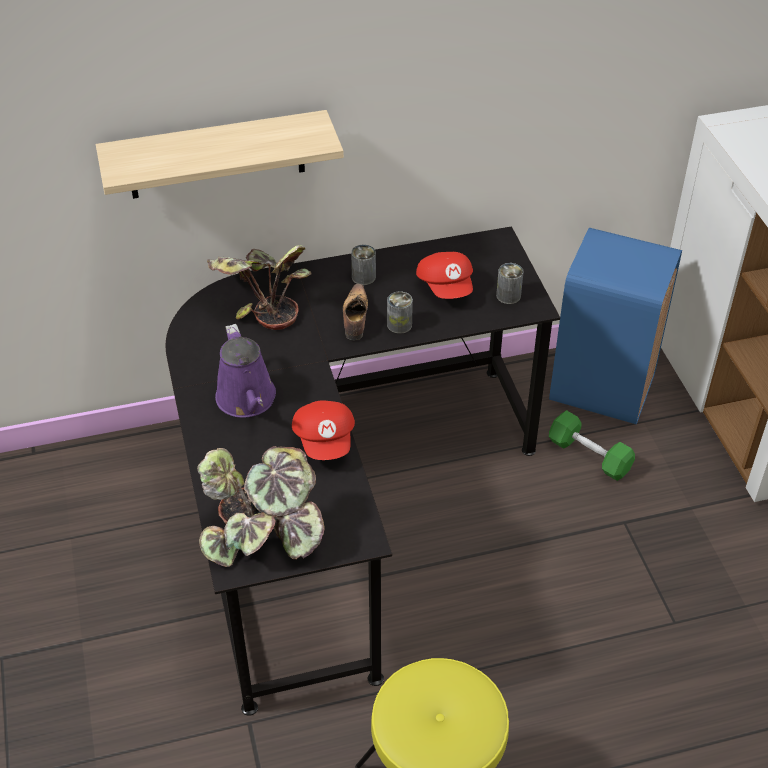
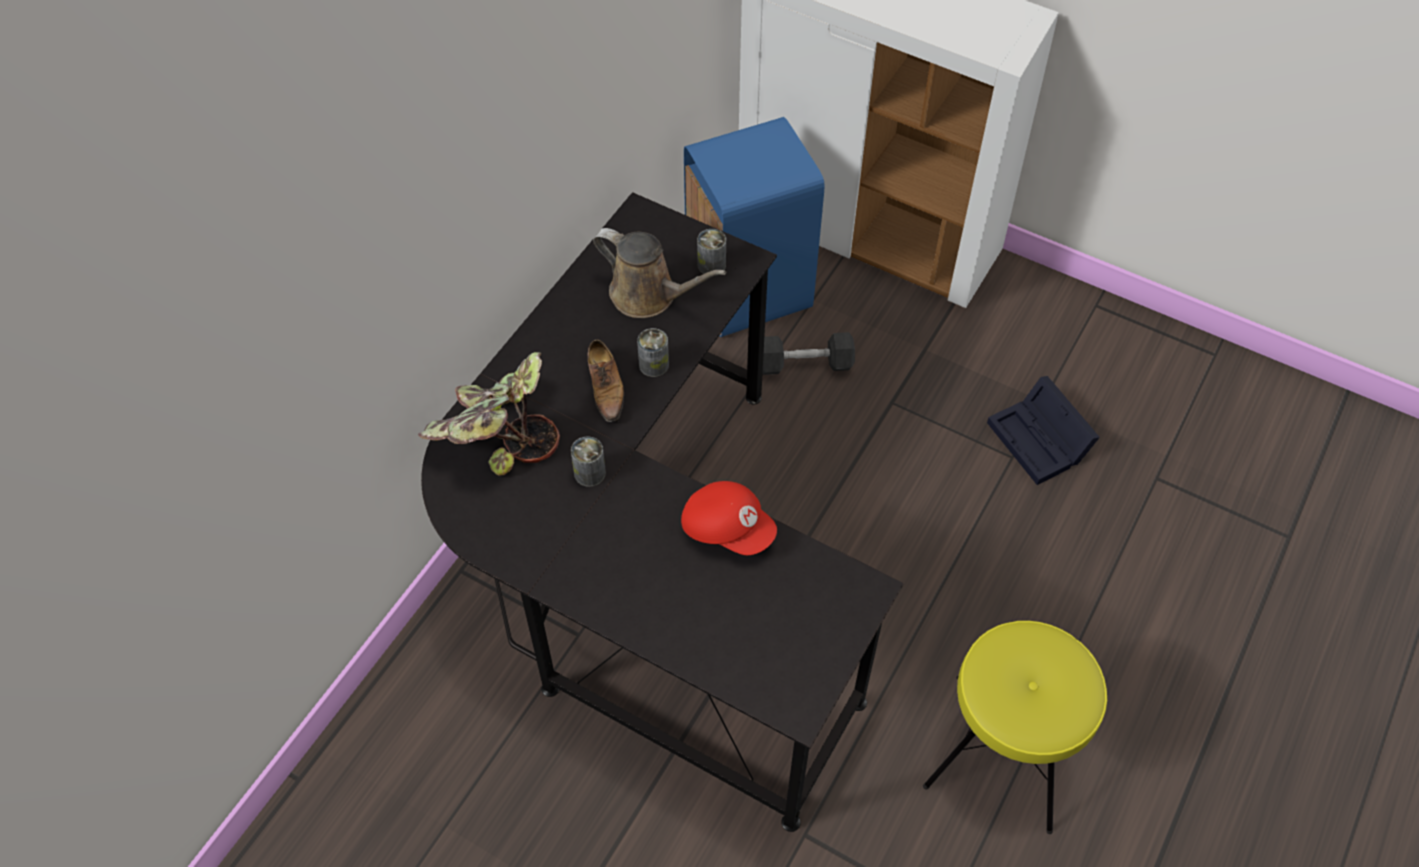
camera: 45 degrees left, 10 degrees up
shelf [96,110,344,199] -> none
potted plant [197,446,325,567] -> none
purple watering can [215,324,276,418] -> none
shoe [343,284,368,341] -> shoe turned 150 degrees counterclockwise [588,340,624,422]
can [351,244,376,285] -> can moved to [571,436,606,487]
red cap [416,252,473,299] -> brown watering can [593,228,726,318]
green dumbbell [549,410,635,481] -> grey dumbbell [763,332,855,375]
none -> black storage box [987,376,1100,485]

